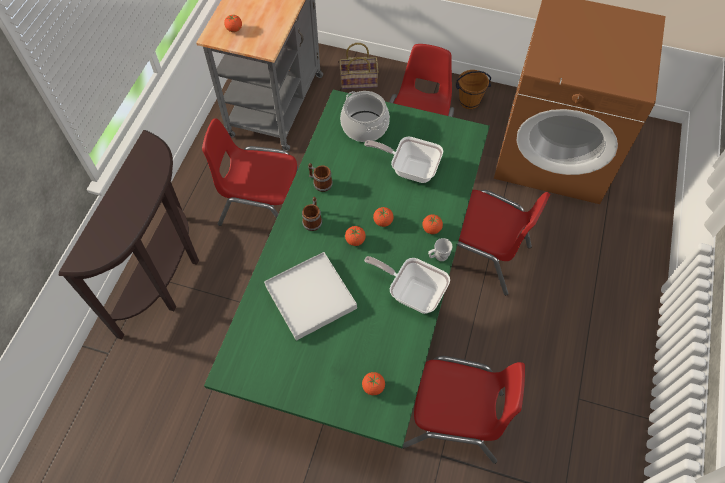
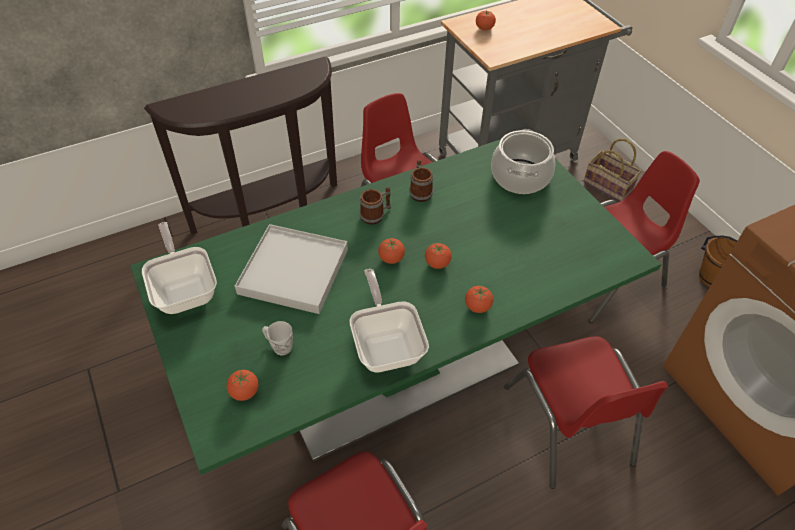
camera: 45 degrees right, 10 degrees down
frying pan [364,136,443,183] -> frying pan moved to [142,222,217,314]
white mug [428,238,452,261] -> white mug moved to [262,321,293,355]

